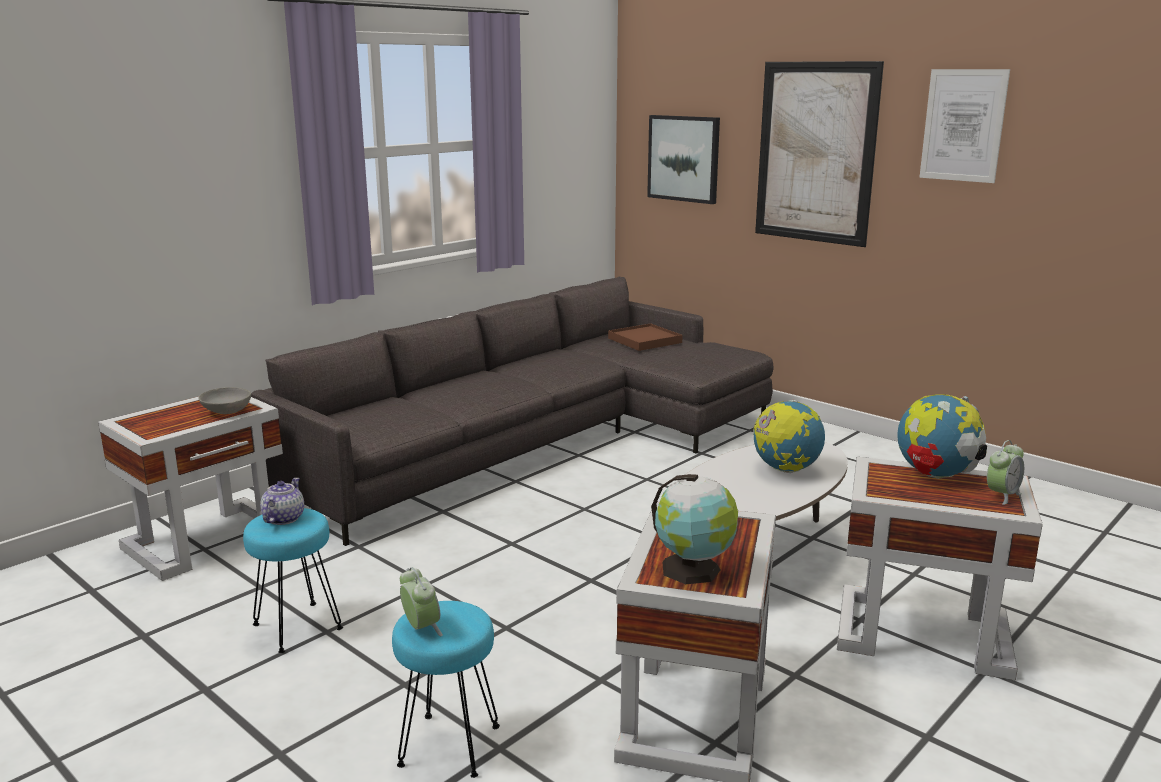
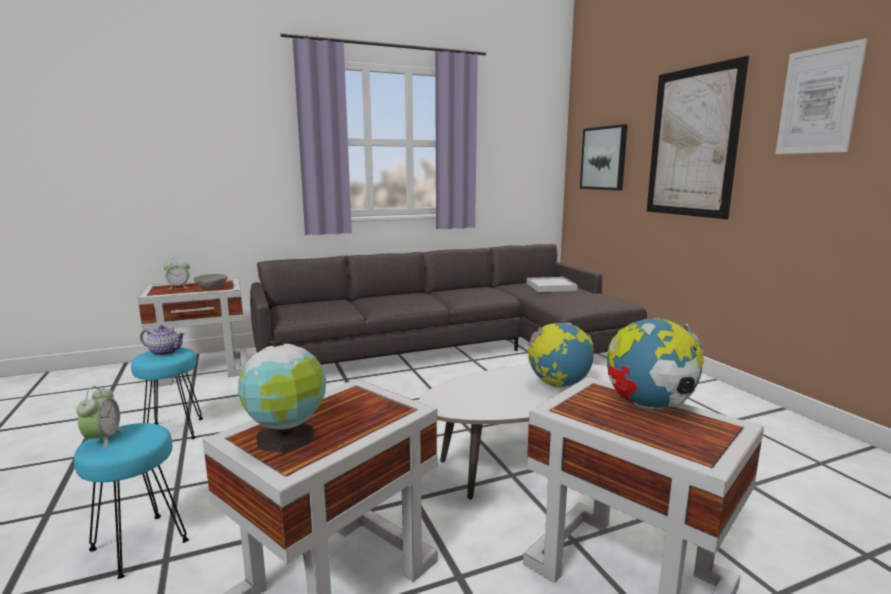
camera: 25 degrees right, 5 degrees down
teapot [260,478,304,525] -> teapot turned 60 degrees clockwise [140,325,186,356]
brown tray [608,324,683,351] -> white tray [527,277,577,292]
alarm clock [987,440,1024,505] -> alarm clock moved to [163,258,190,289]

